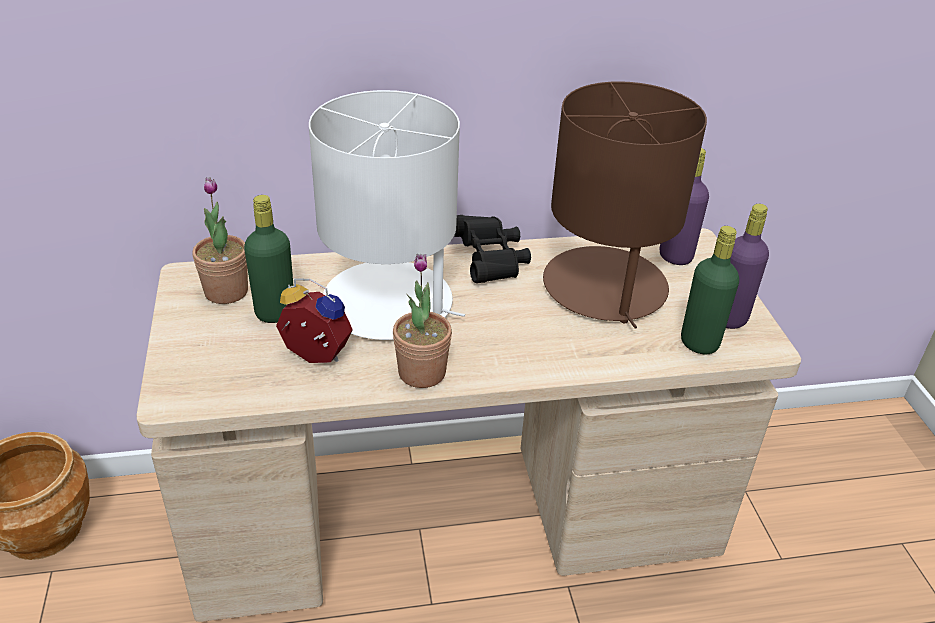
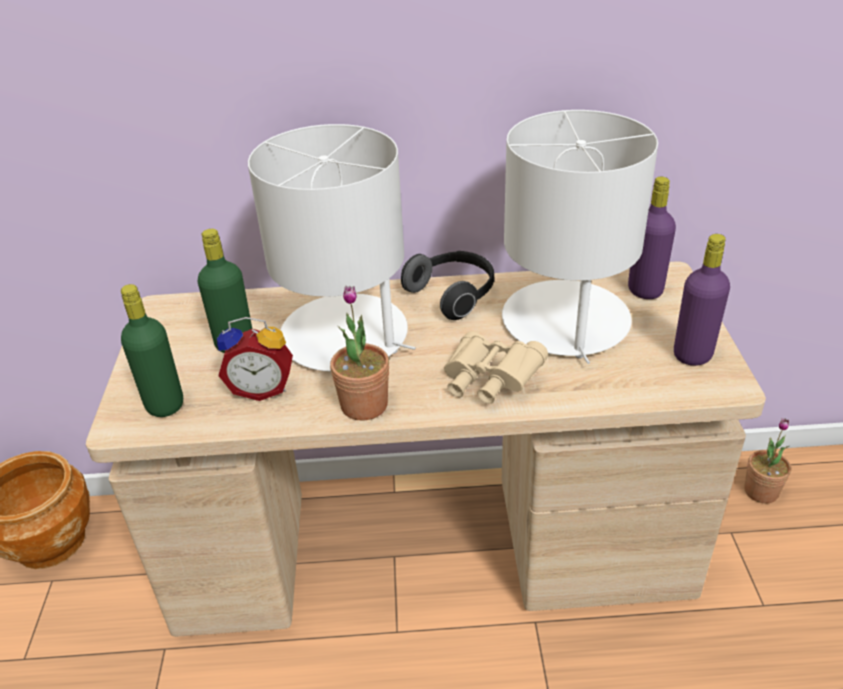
camera: 10 degrees right, 0 degrees up
potted plant [193,177,248,304] -> potted plant moved to [744,418,791,504]
alarm clock [276,278,353,363] -> alarm clock turned 150 degrees clockwise [217,317,293,401]
black binoculars [454,215,531,283] -> headphones [401,251,494,320]
brown table lamp [543,81,707,329] -> white table lamp [502,110,658,364]
green bottle [681,226,739,354] -> green bottle moved to [121,284,183,417]
none -> beige binoculars [444,331,548,404]

